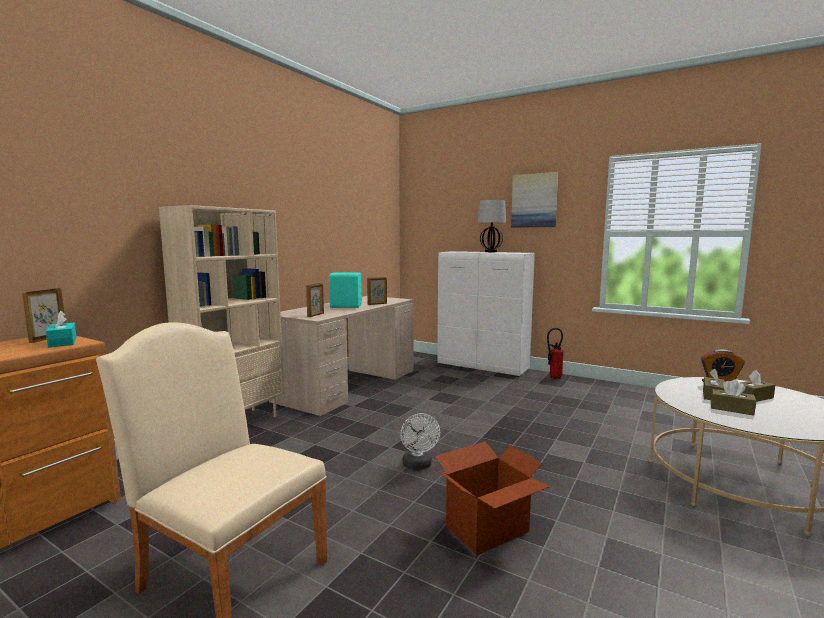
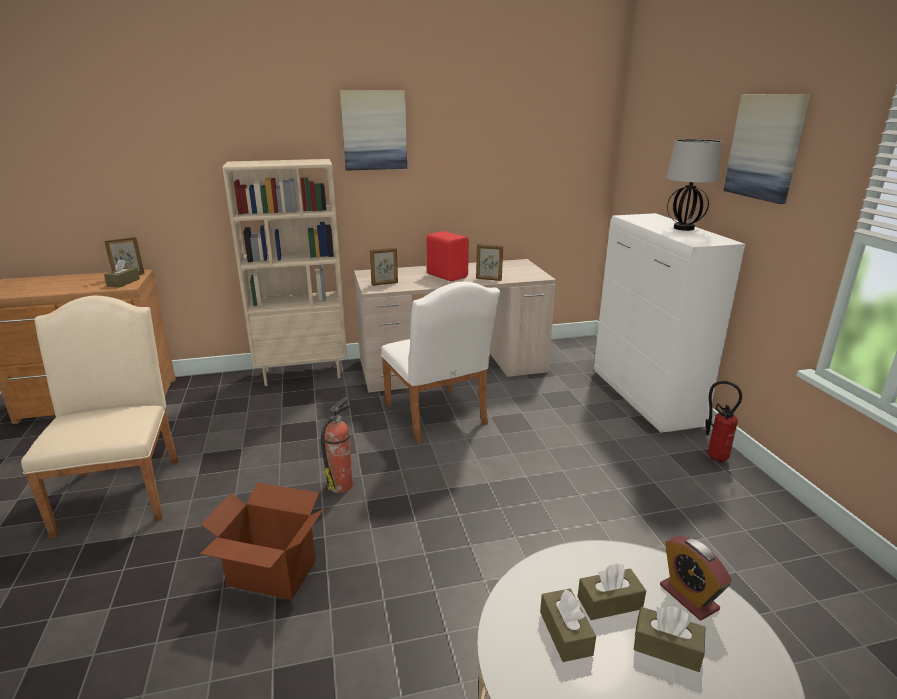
camera: 45 degrees right, 15 degrees up
turquoise tissue box [46,311,76,347] -> brown tissue box [104,259,140,288]
turquoise speaker [329,273,362,308] -> red speaker [426,231,469,281]
white fan [400,413,440,470] -> fire extinguisher [321,397,353,493]
none -> picture [340,91,407,171]
none -> white chair [381,281,500,444]

